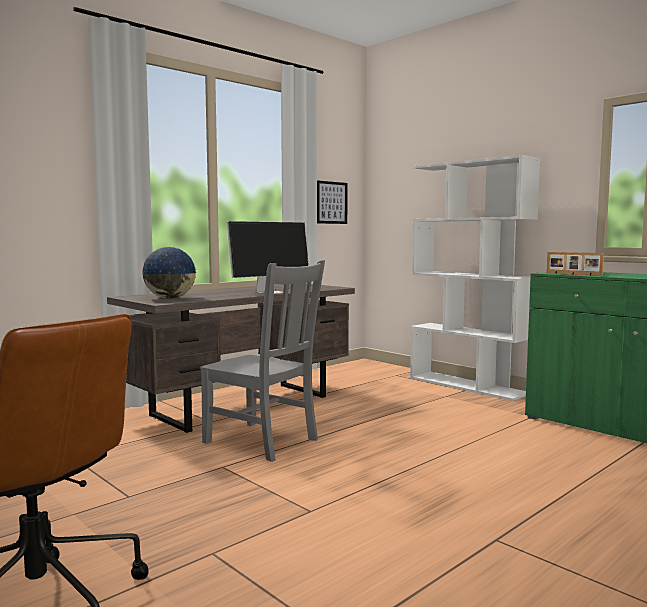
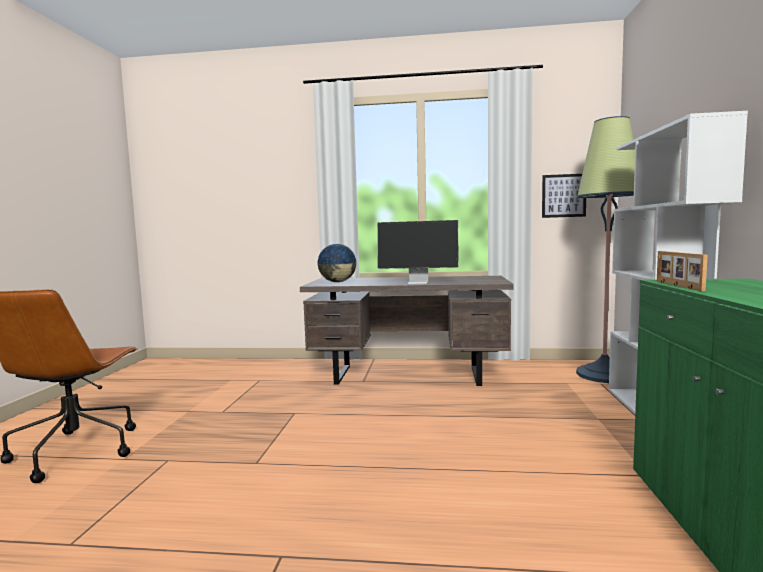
camera: 50 degrees right, 0 degrees up
grey chair [200,260,325,462] -> none
none -> floor lamp [576,116,635,383]

